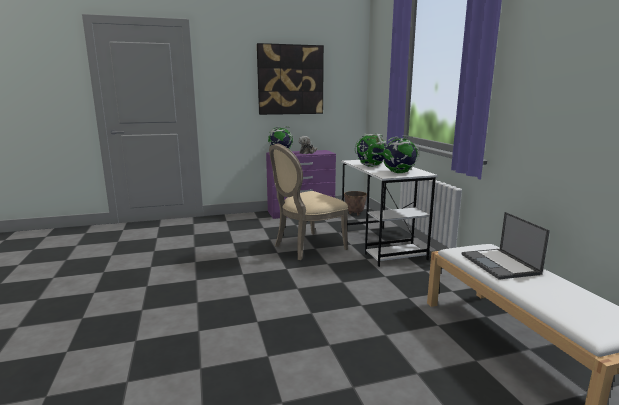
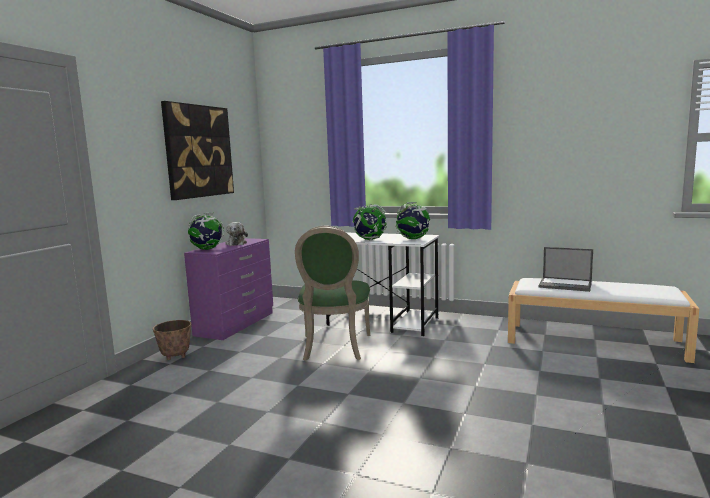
camera: 50 degrees left, 5 degrees down
beige chair [269,143,348,260] -> green chair [295,226,370,361]
planter [344,191,367,216] -> planter moved to [153,320,191,360]

